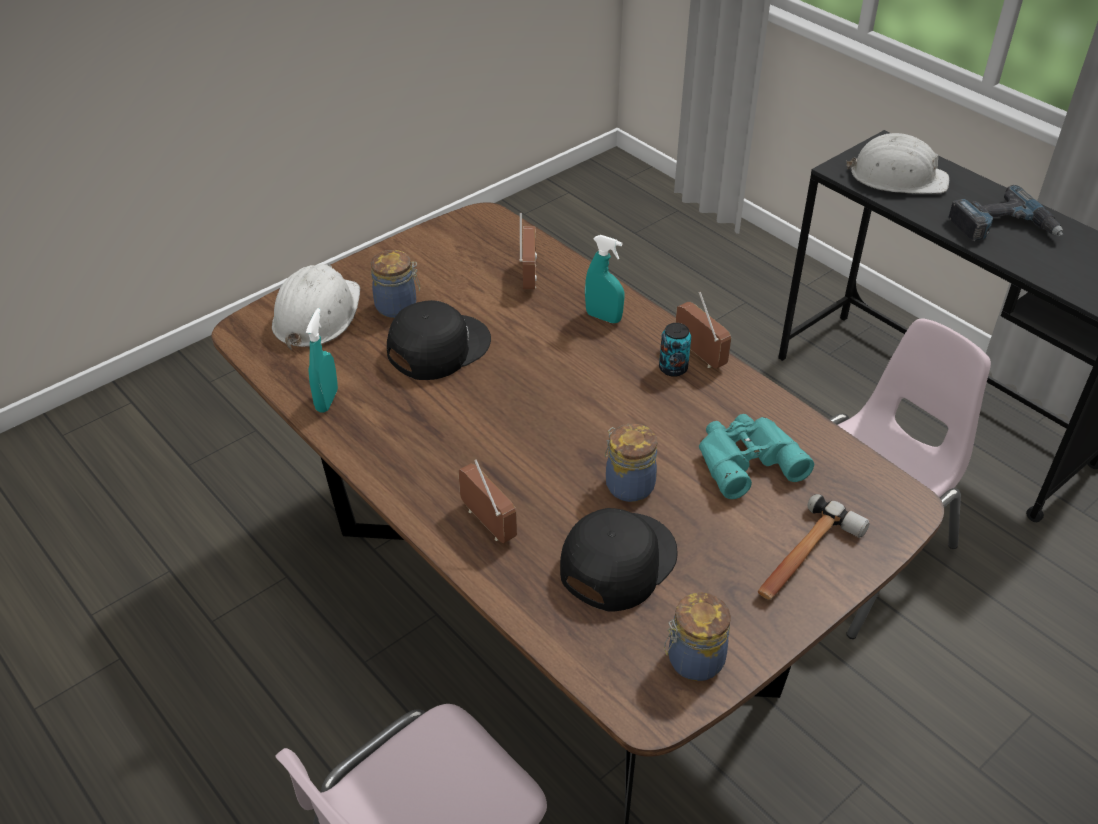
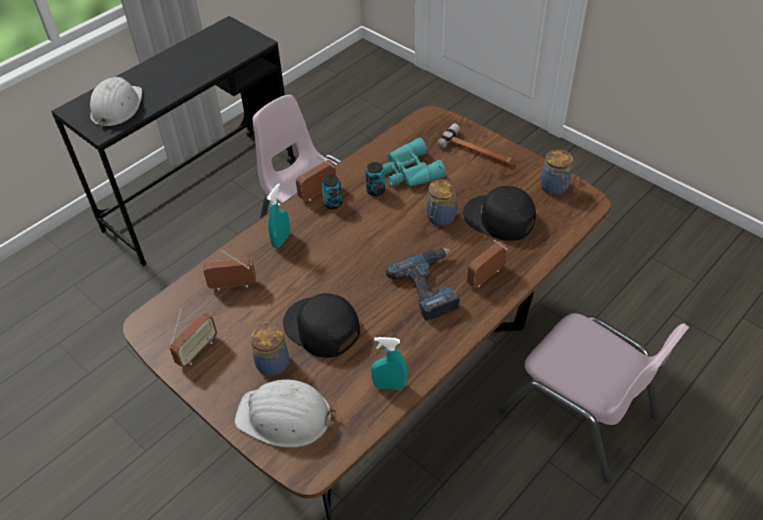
camera: 95 degrees left, 5 degrees up
power drill [948,185,1063,241] -> power drill moved to [385,248,461,321]
none -> radio [170,309,217,368]
none -> can [366,162,385,196]

